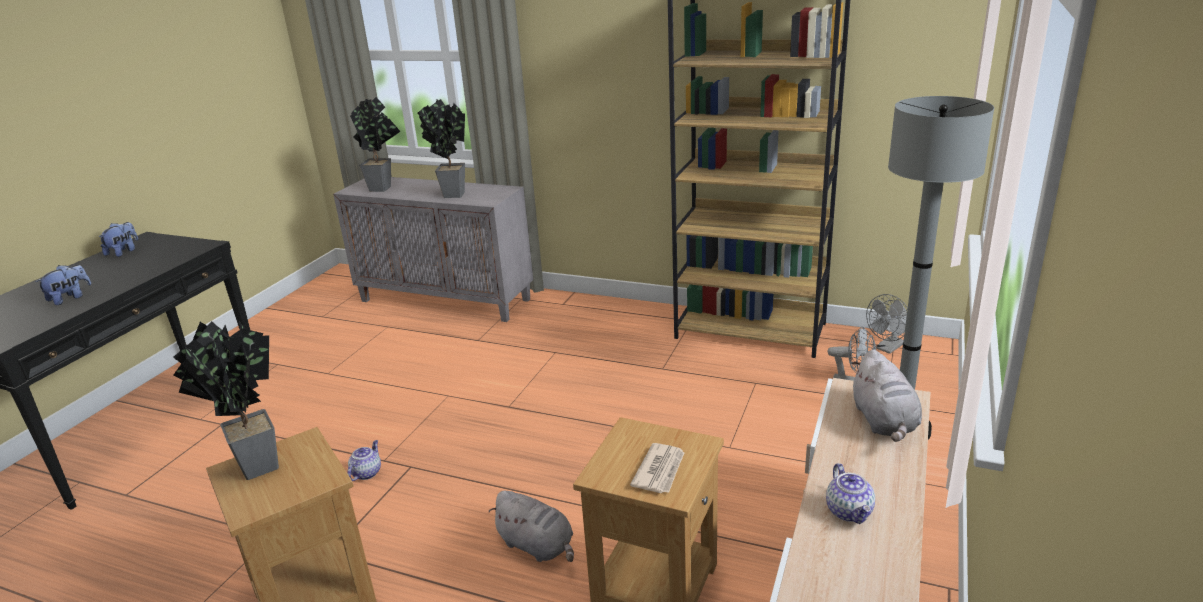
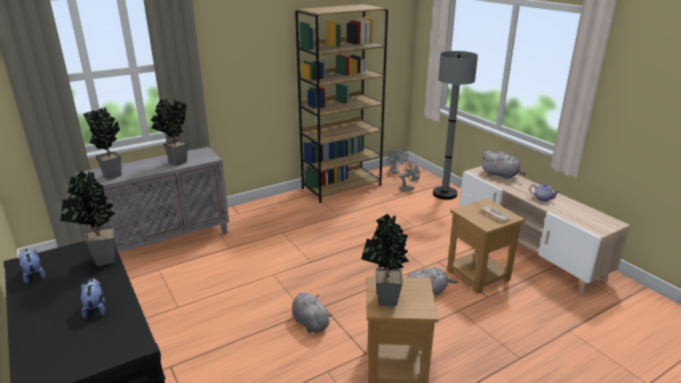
camera: 55 degrees left, 0 degrees up
teapot [347,440,381,481] -> grey plush toy [292,293,332,333]
none -> potted plant [60,171,116,266]

